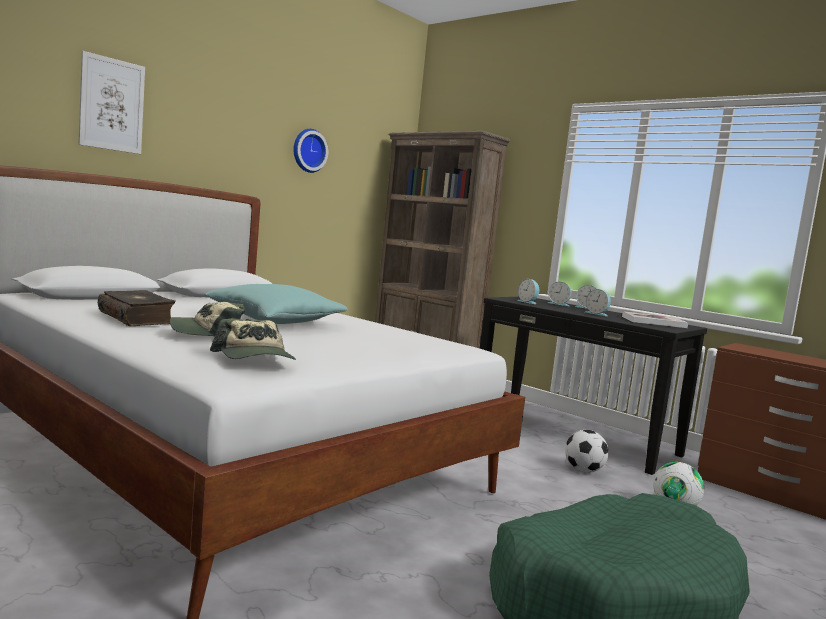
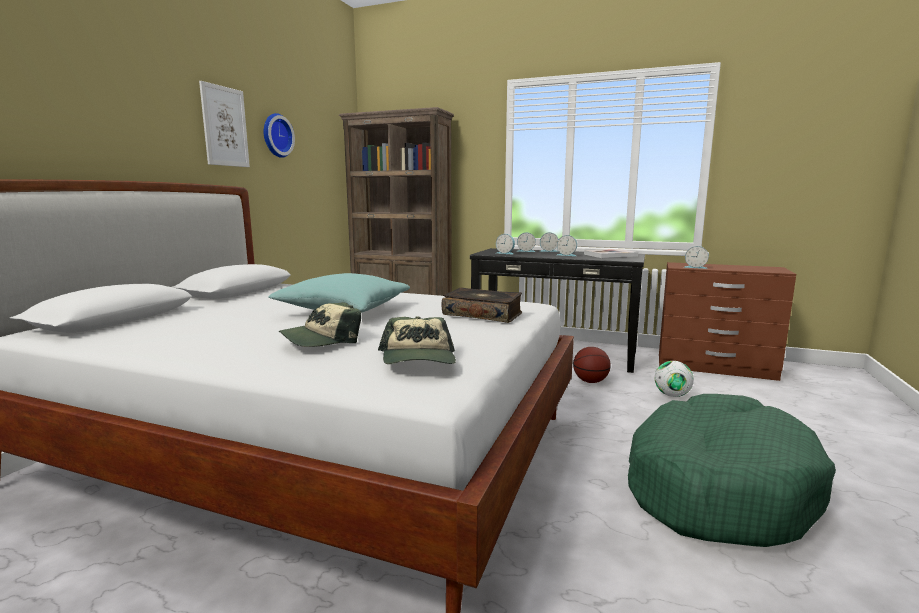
camera: 20 degrees left, 5 degrees up
picture [78,51,145,154] -> picture moved to [199,81,250,167]
book [98,290,176,326] -> book moved to [442,288,522,323]
cap [210,318,296,360] -> cap turned 45 degrees clockwise [378,317,456,364]
football [565,430,609,473] -> basketball [573,347,611,383]
none -> alarm clock [684,246,709,269]

